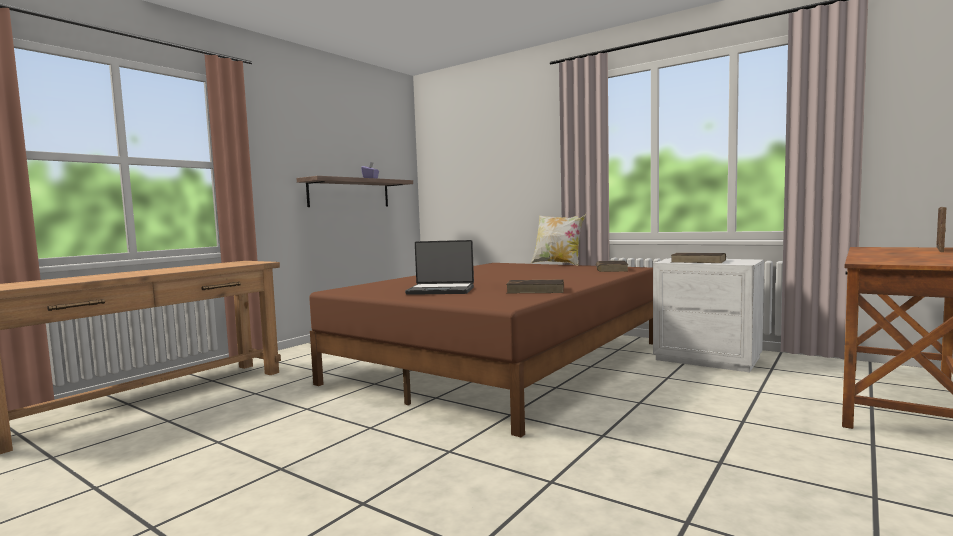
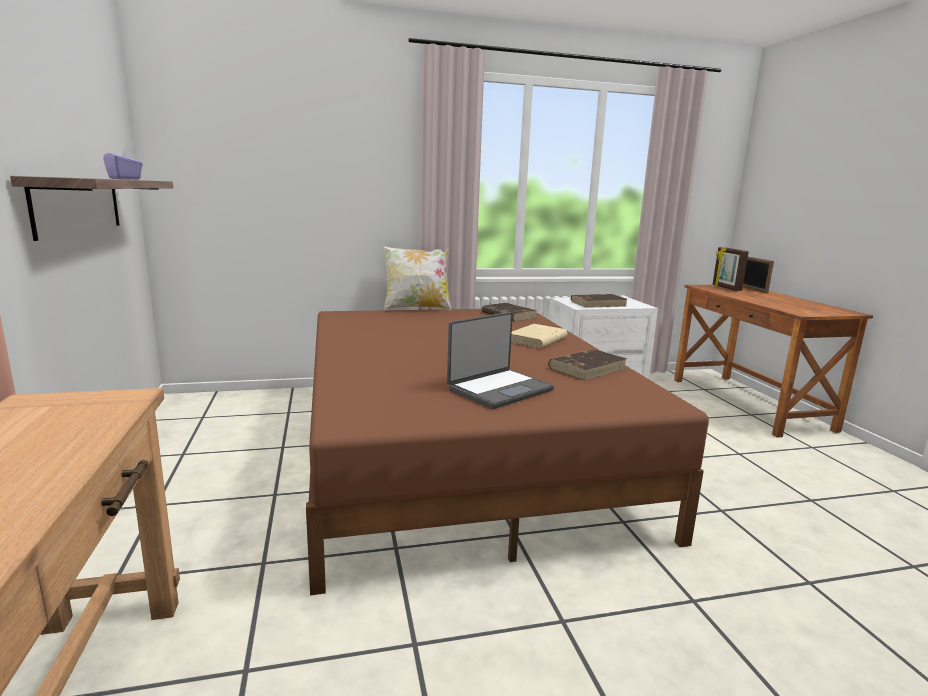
camera: 50 degrees left, 10 degrees up
none -> beige book [511,324,568,348]
none -> picture frame [713,247,749,291]

